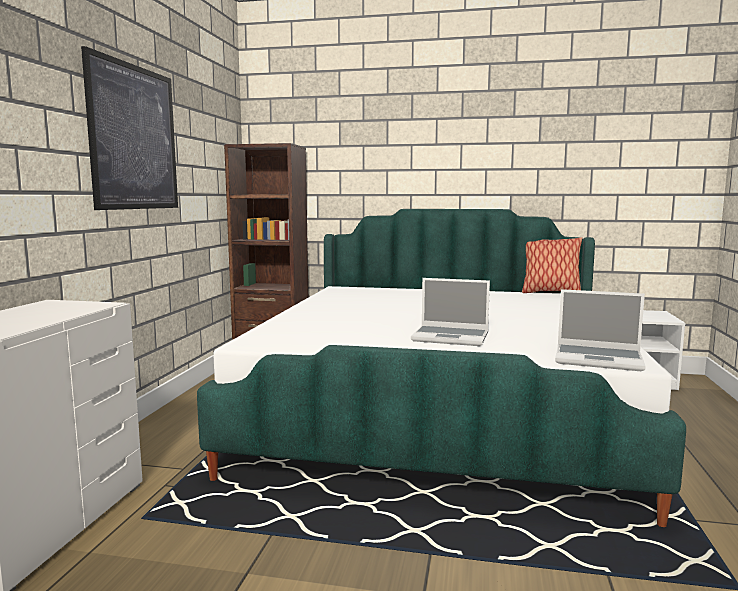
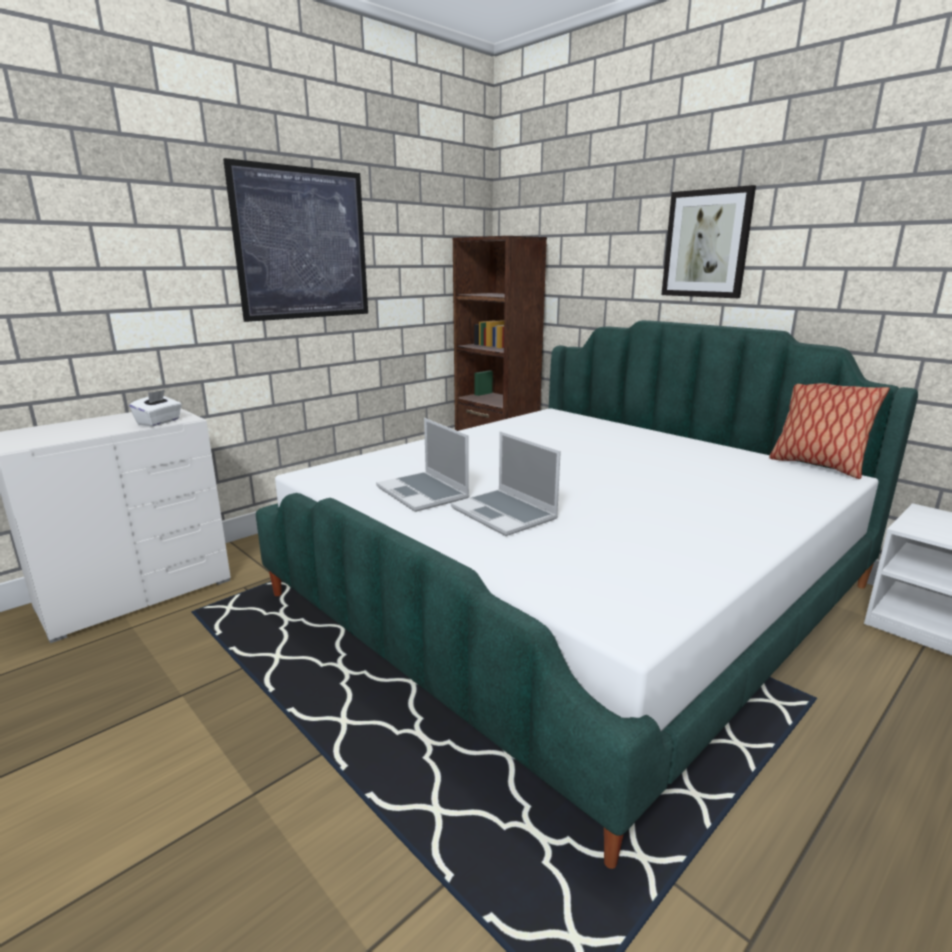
camera: 35 degrees right, 10 degrees up
laptop [555,289,646,371] -> laptop moved to [376,418,469,512]
none -> white tissue box [129,390,182,426]
none -> picture [661,185,756,298]

